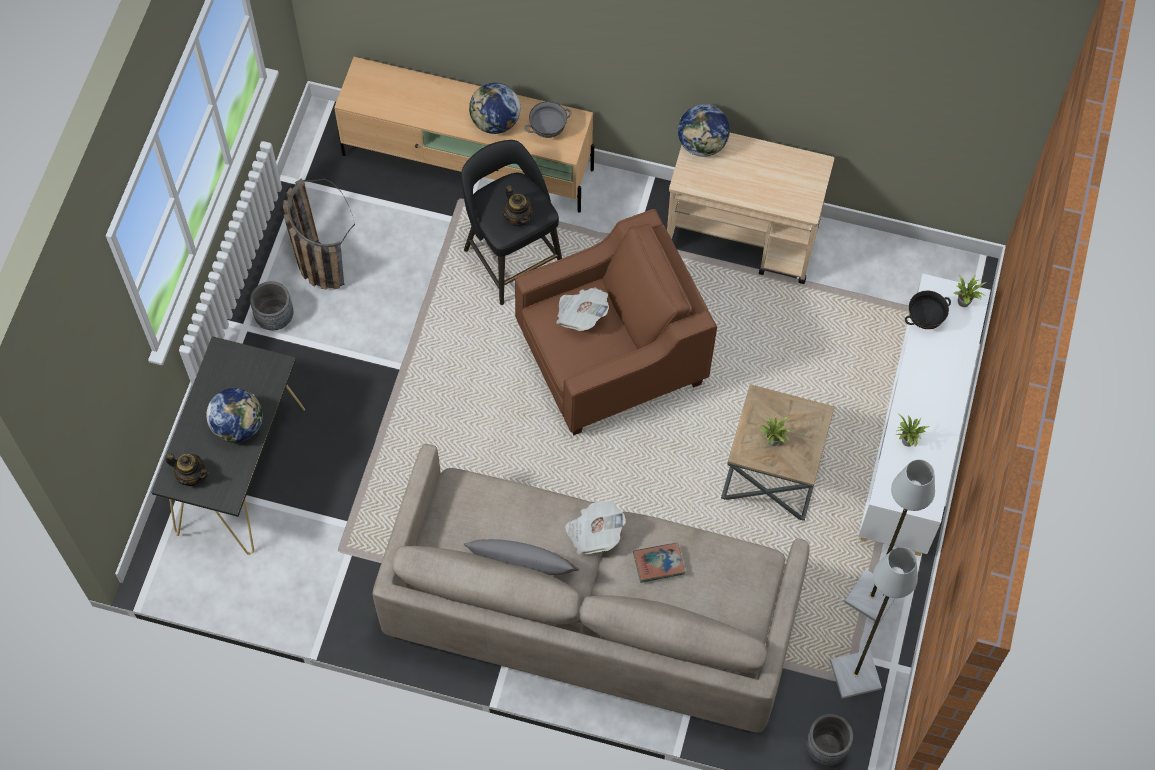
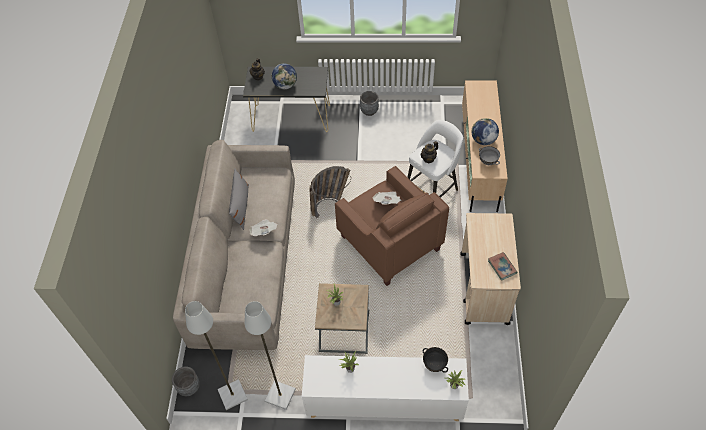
camera: 80 degrees right, 10 degrees down
basket [283,178,355,290] -> basket moved to [309,166,351,218]
black stool [462,140,562,305] -> white stool [408,120,463,198]
book [633,542,685,583] -> book moved to [488,252,518,281]
globe [678,104,730,157] -> none

